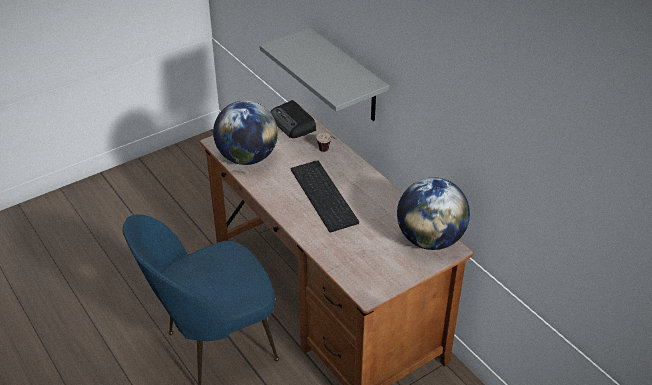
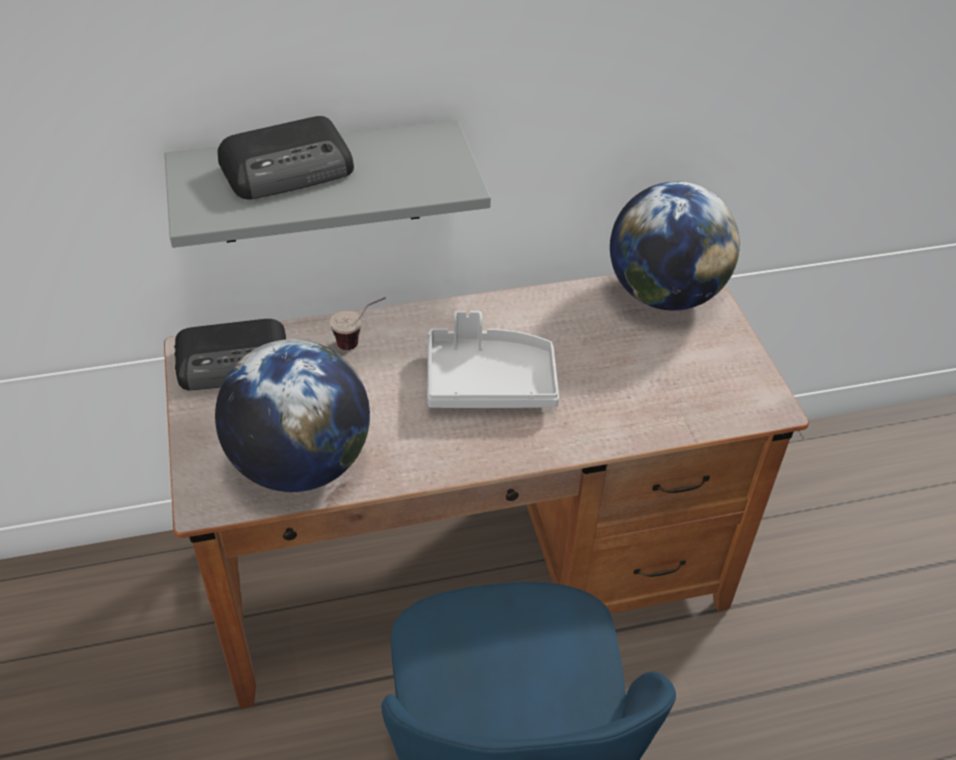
camera: 70 degrees left, 5 degrees up
keyboard [291,160,359,233] -> grey tray [428,311,559,408]
none -> radio [217,116,354,200]

